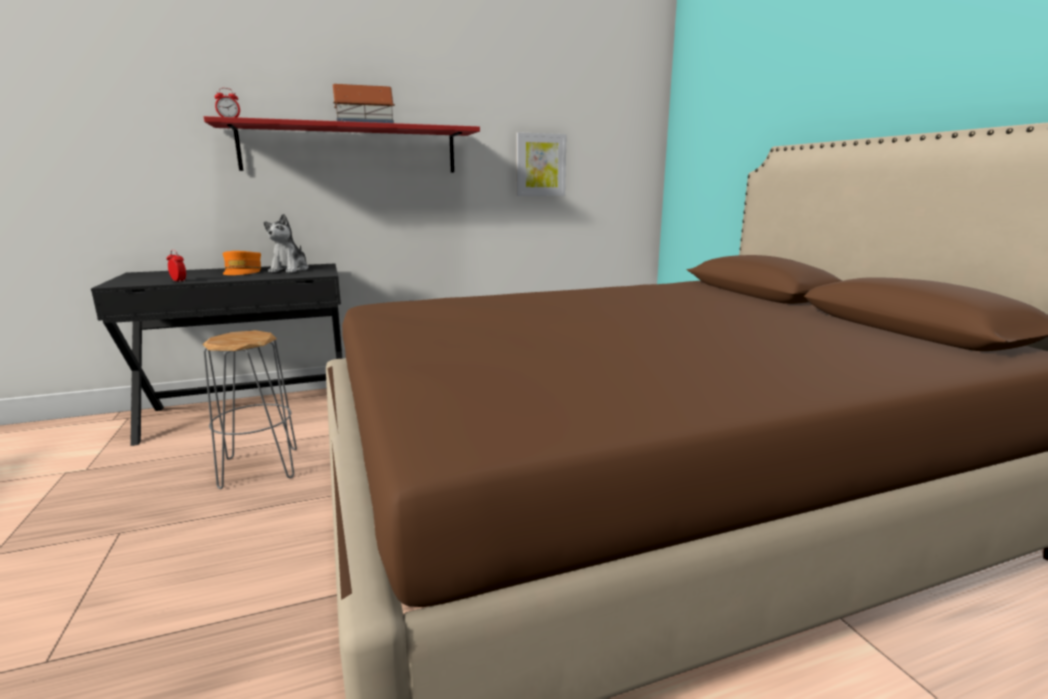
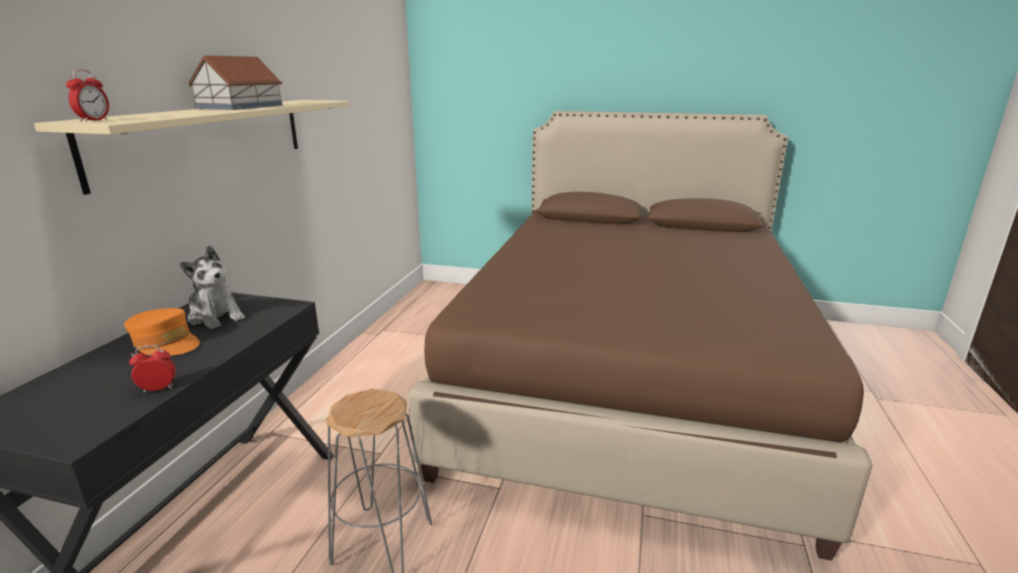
camera: 55 degrees left, 5 degrees up
red shelf [204,116,480,173] -> beige shelf [34,100,350,195]
picture [516,132,567,196] -> none

